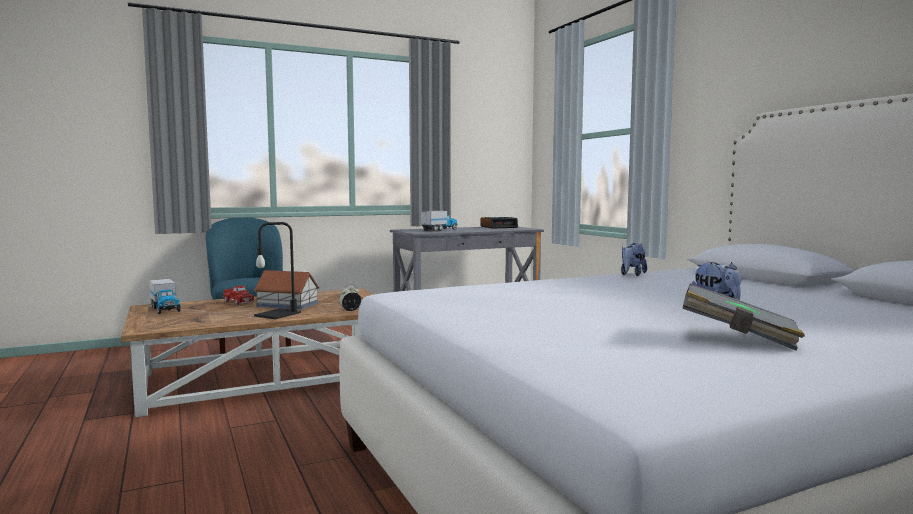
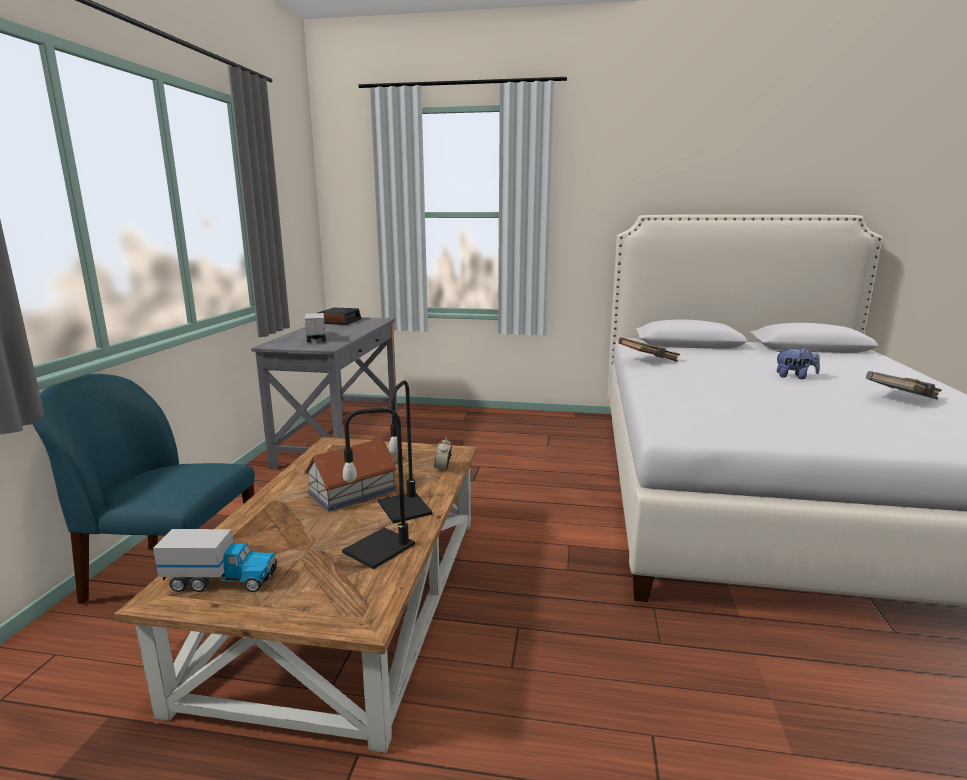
camera: 55 degrees left, 10 degrees up
toy truck [223,285,255,305] -> none
plush toy [621,243,648,276] -> brown book [618,337,680,362]
none -> black table lamp [342,407,415,569]

